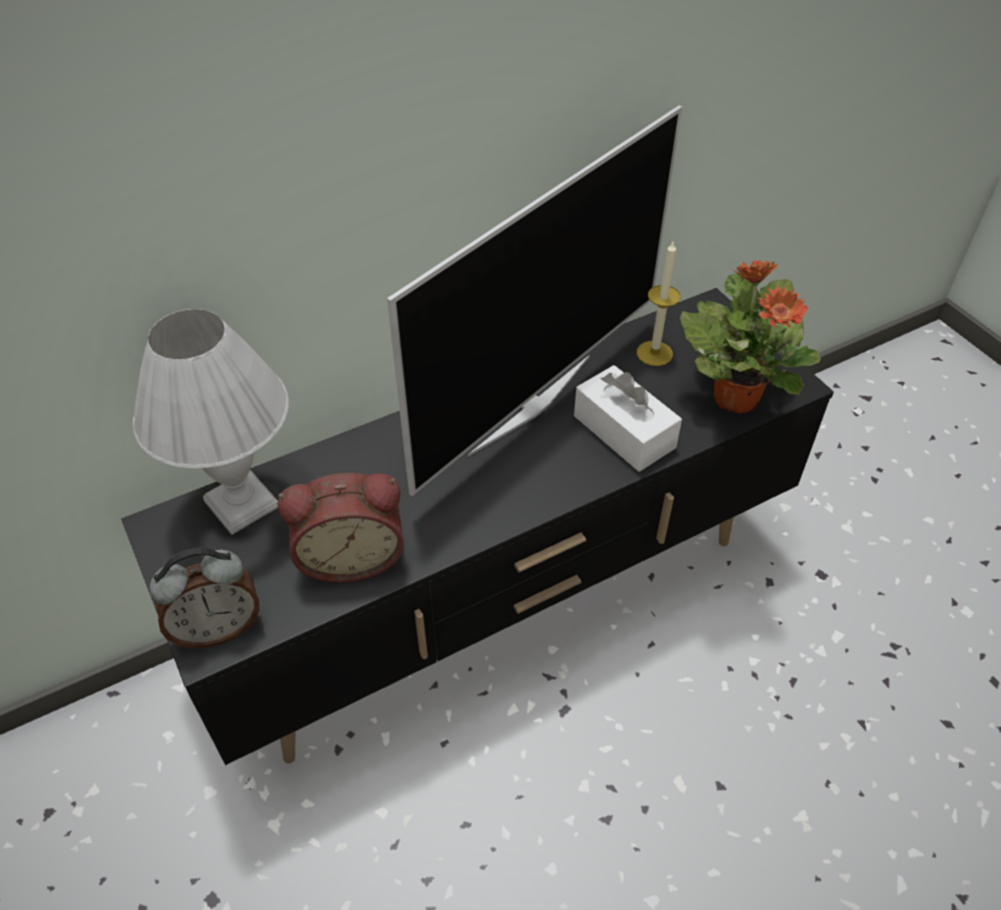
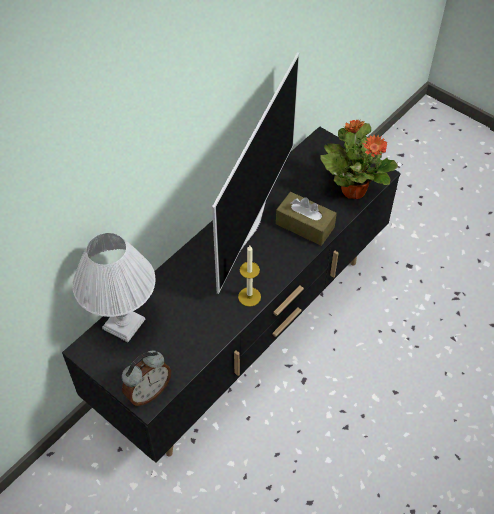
camera: 20 degrees left, 5 degrees up
alarm clock [277,473,404,583] -> none
white tissue box [574,365,682,472] -> brown tissue box [276,192,337,246]
candle [637,242,681,366] -> candle moved to [238,245,261,307]

